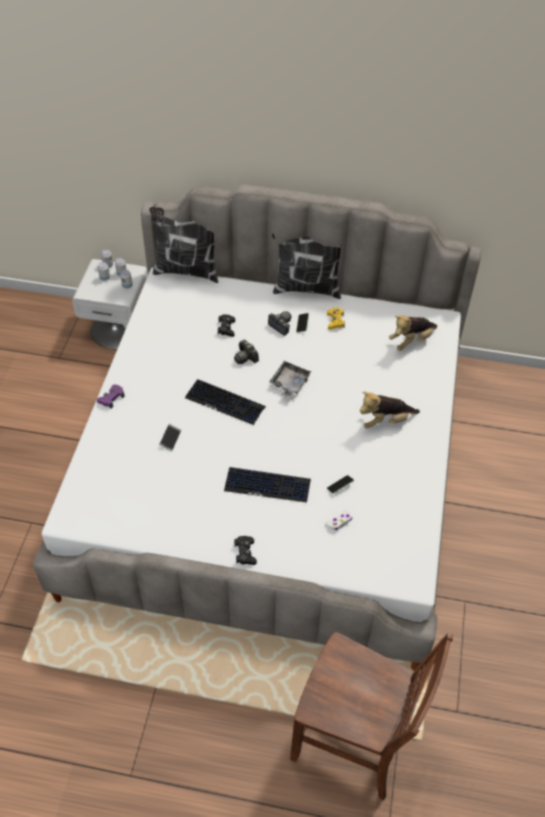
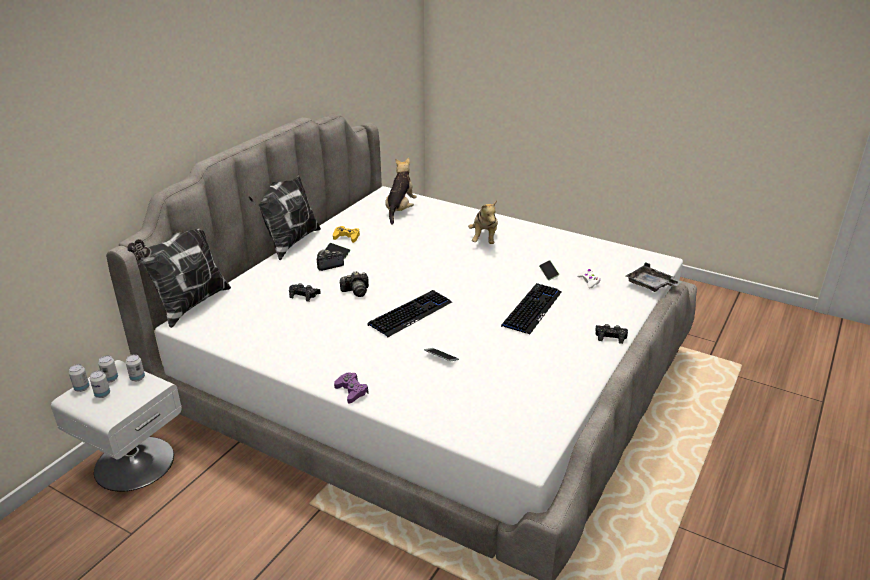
camera: 70 degrees left, 20 degrees down
grey tray [269,361,312,399] -> grey tray moved to [626,262,682,292]
brown chair [290,632,453,800] -> none
plush toy [389,315,437,351] -> plush toy turned 150 degrees counterclockwise [385,158,417,225]

